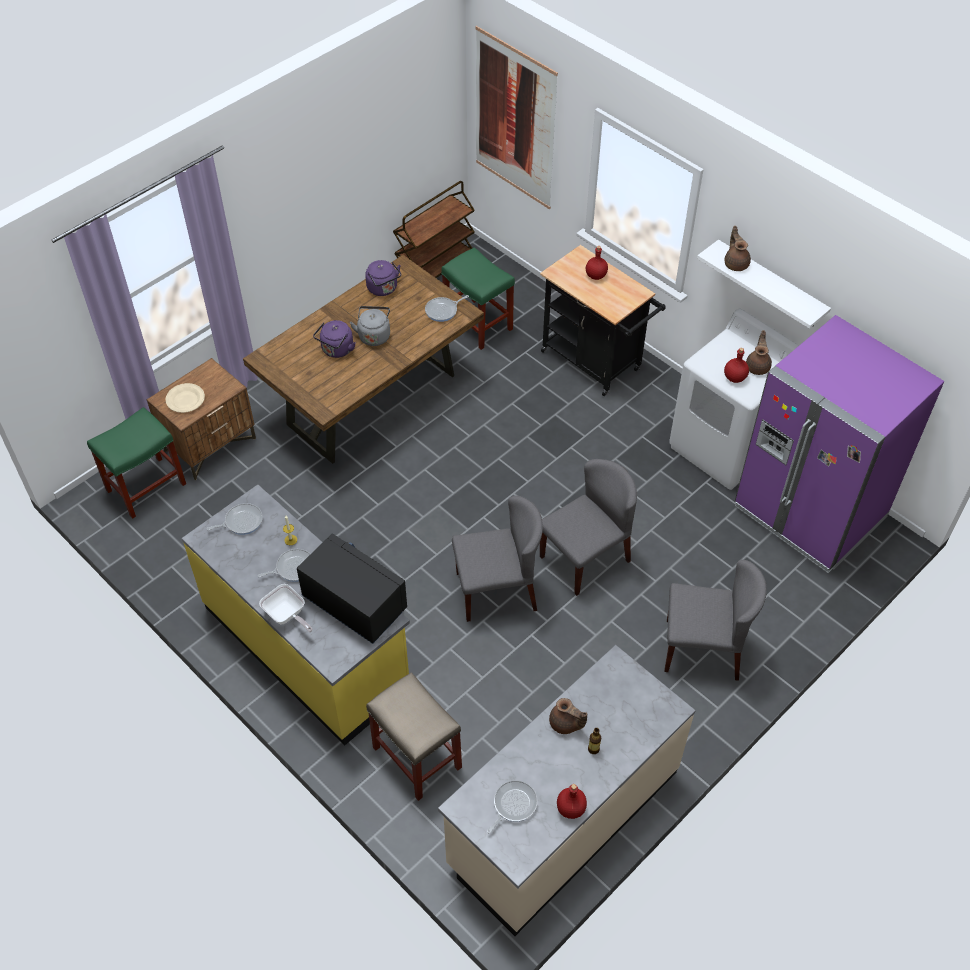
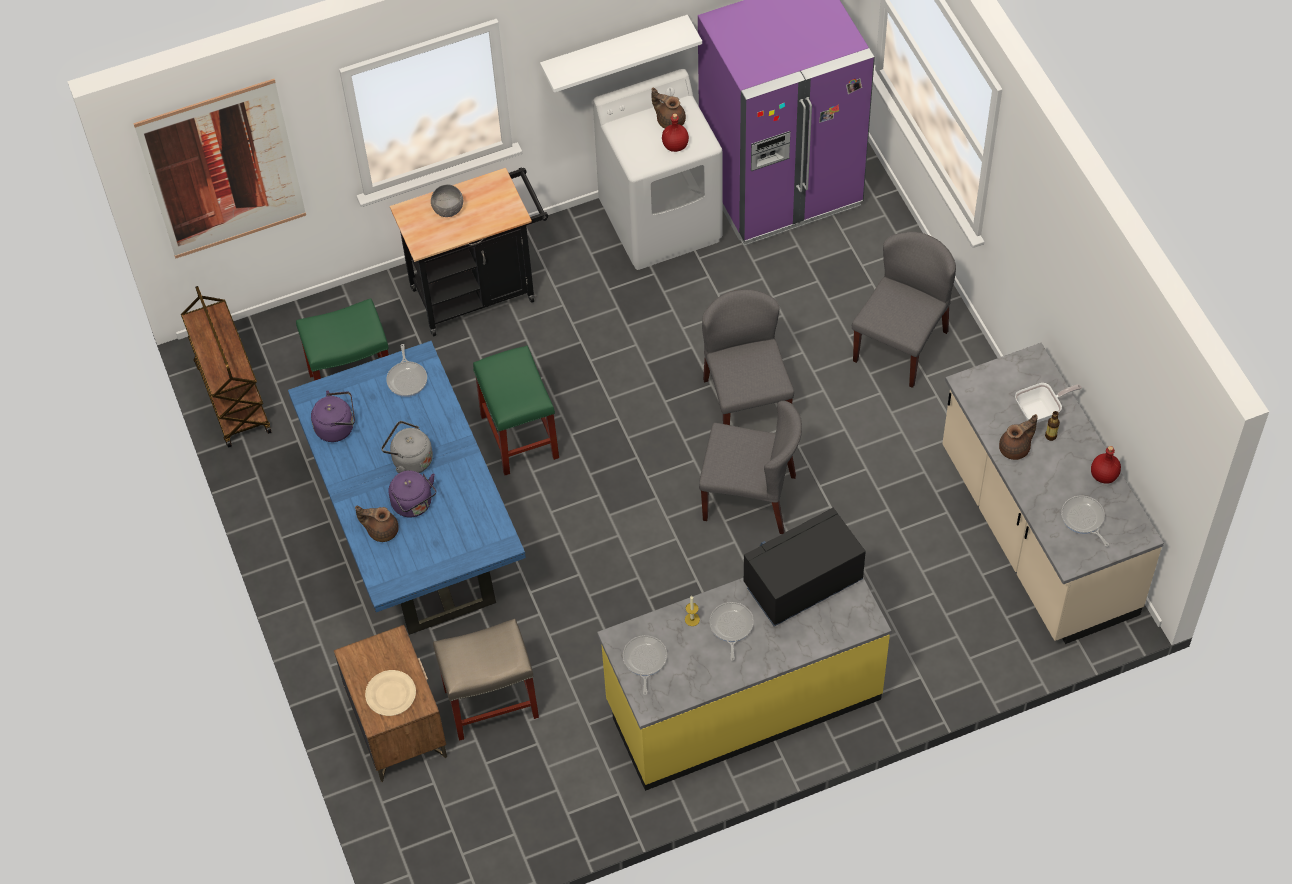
camera: 65 degrees left, 5 degrees up
green stool [87,407,186,519] -> green stool moved to [473,346,559,475]
brown dining table [243,255,484,464] -> blue dining table [288,341,526,635]
frying pan [259,584,313,632] -> frying pan moved to [1015,383,1082,423]
beige stool [366,672,462,801] -> beige stool moved to [433,619,539,741]
grey chair [452,496,543,622] -> grey chair turned 90 degrees clockwise [699,401,802,534]
red bottle [586,246,608,280] -> grey bowl [431,185,463,217]
brown teapot [725,226,751,271] -> brown teapot moved to [355,506,399,542]

